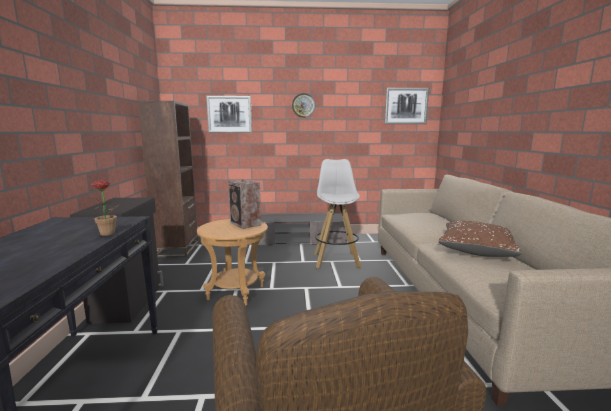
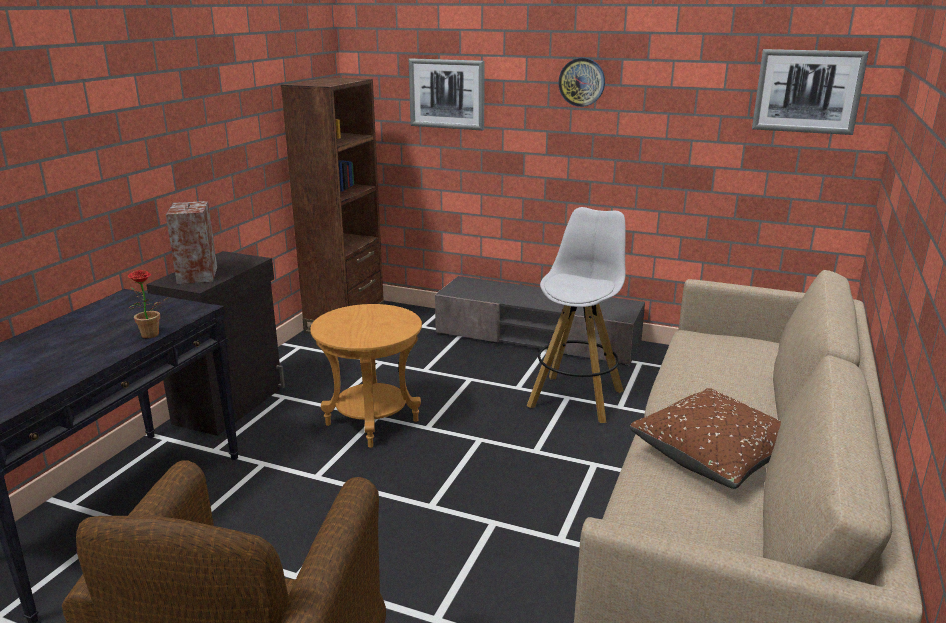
camera: 25 degrees right, 10 degrees up
speaker [228,179,261,229] -> speaker moved to [166,201,217,284]

